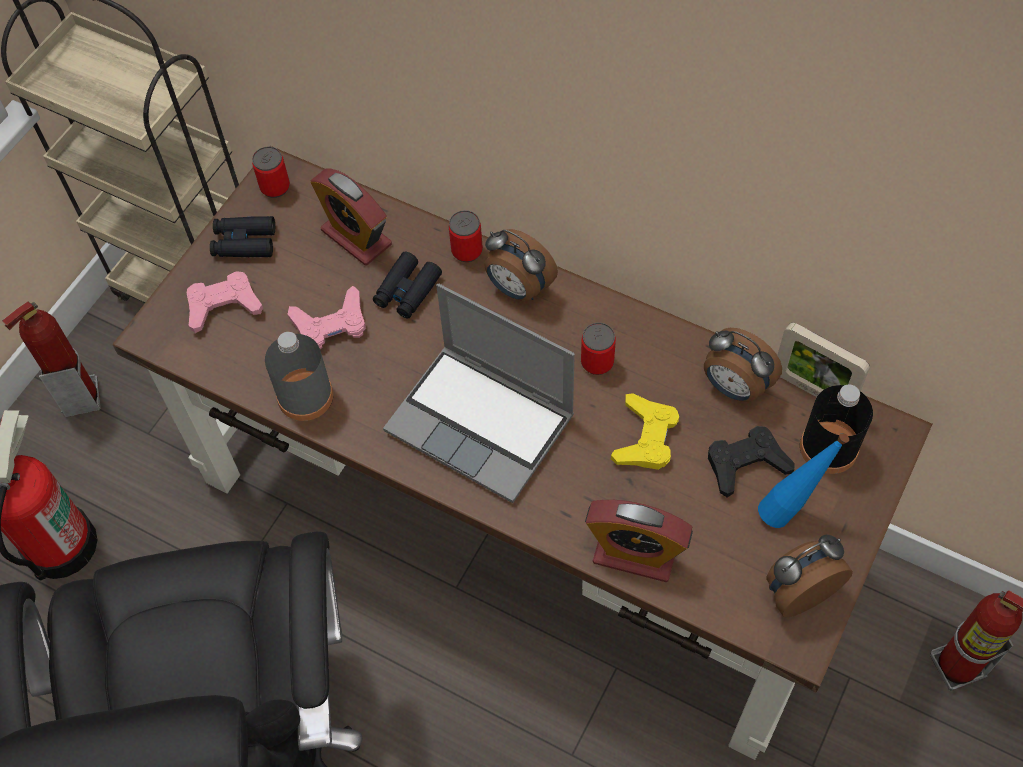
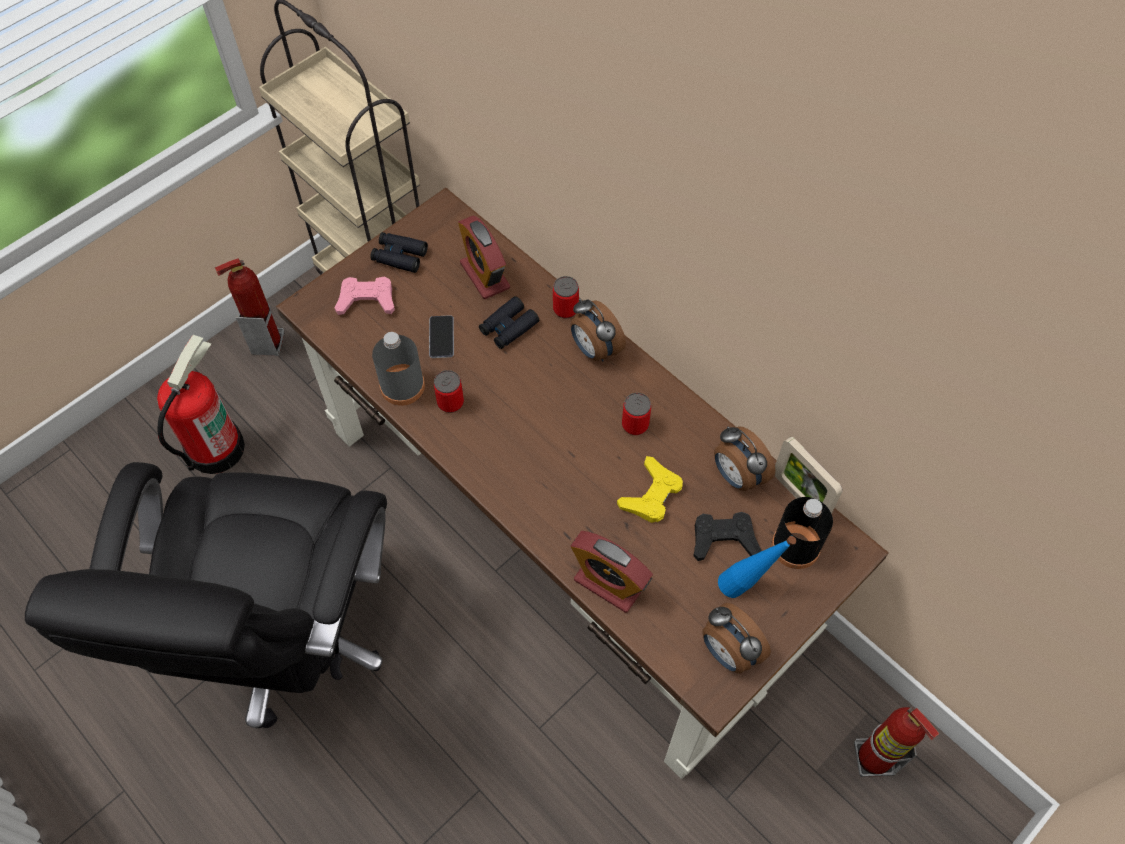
camera: 15 degrees right, 0 degrees up
can [252,147,290,198] -> can moved to [434,370,464,413]
pink game controller [288,286,366,349] -> phone [429,315,454,358]
laptop [383,284,575,503] -> none
alarm clock [766,535,853,617] -> alarm clock turned 120 degrees counterclockwise [702,603,771,673]

